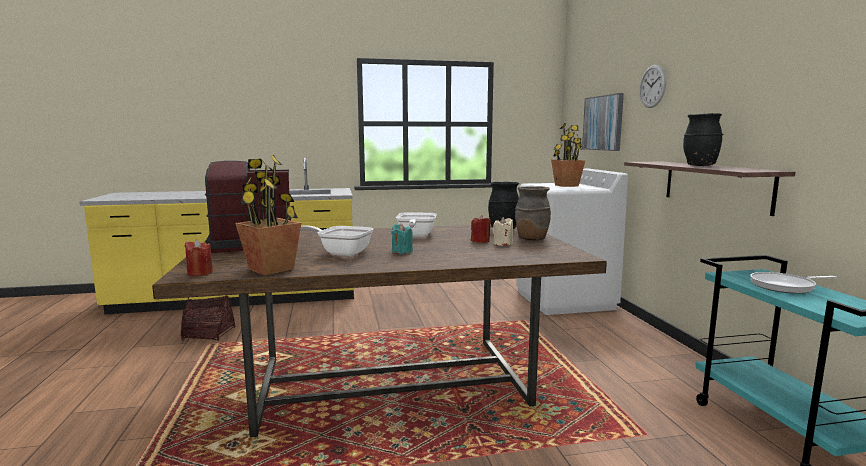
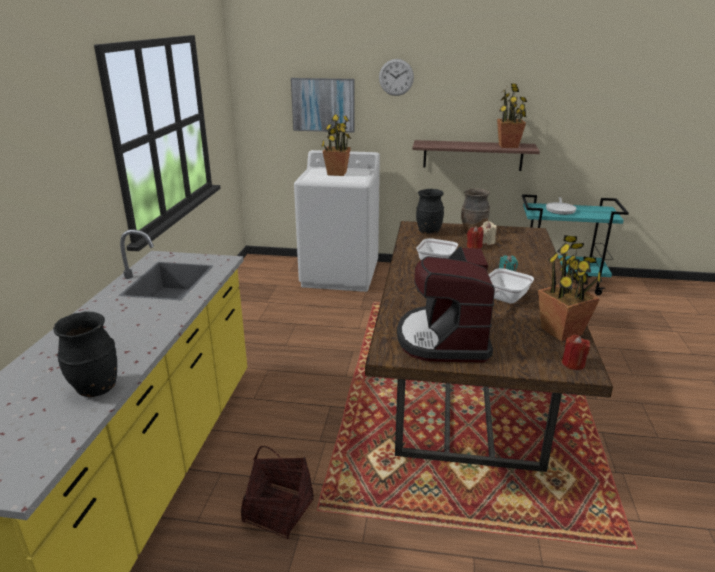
camera: 70 degrees left, 15 degrees up
black vase [683,113,723,166] -> black vase moved to [53,311,117,397]
none -> potted plant [497,84,527,148]

